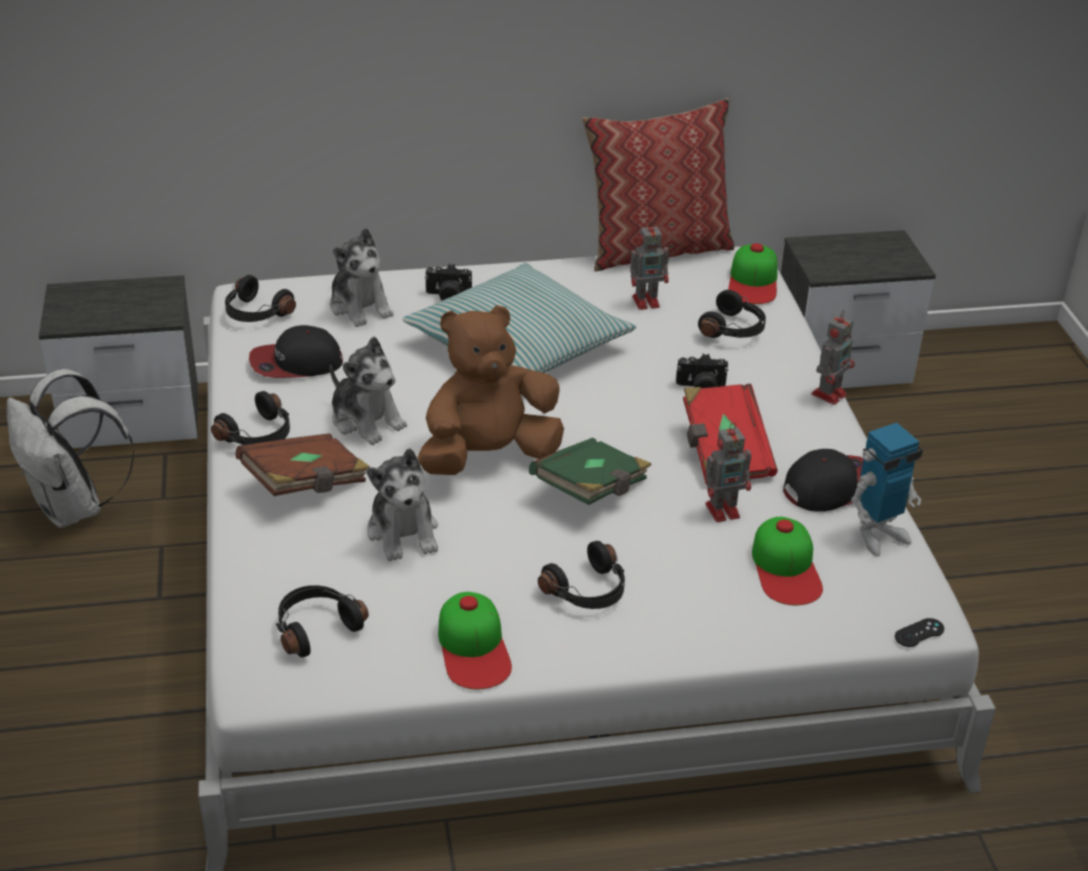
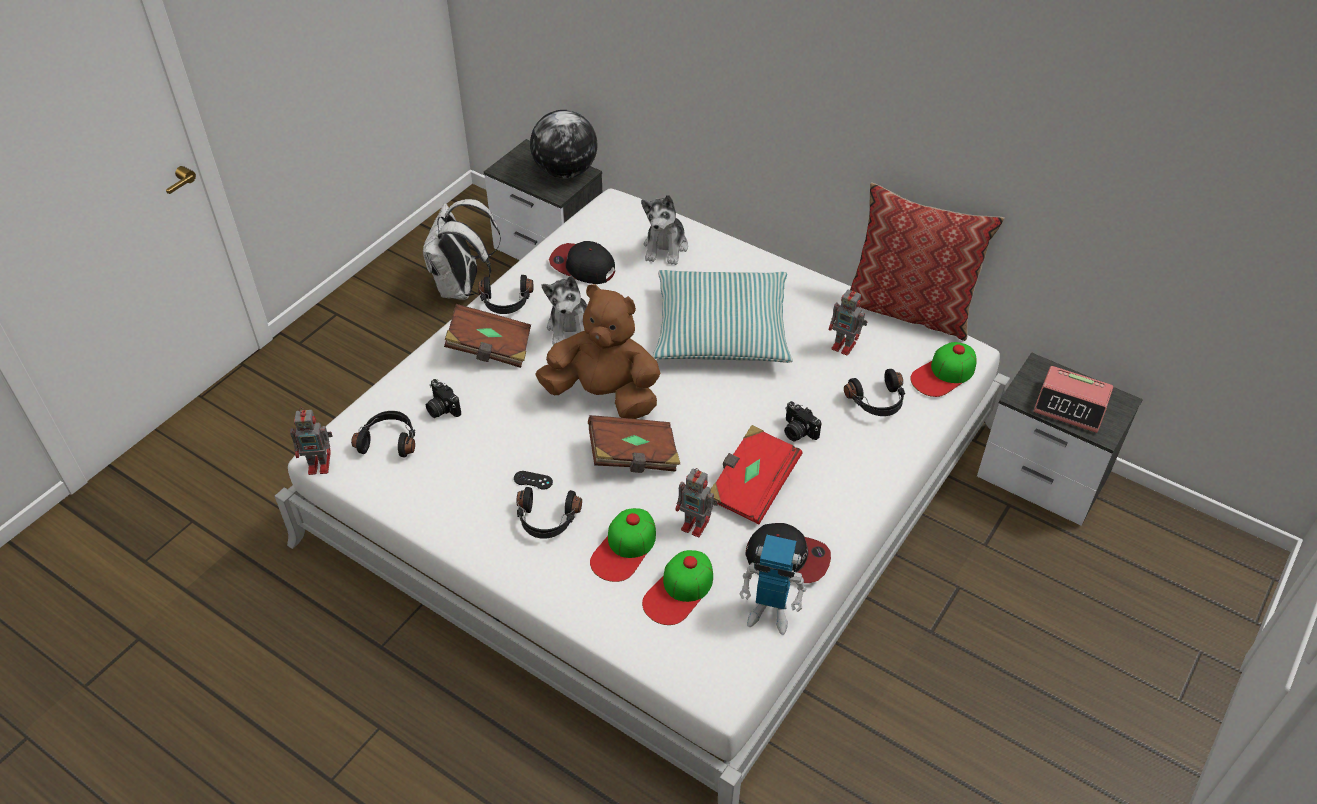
camera: 45 degrees right, 10 degrees up
black headphones [225,275,296,322] -> none
plush toy [366,448,438,561] -> none
camera [425,264,472,301] -> camera moved to [426,379,461,418]
cap [438,592,512,689] -> cap moved to [590,508,656,582]
green book [529,438,651,505] -> brown book [588,415,680,473]
toy robot [812,310,855,405] -> toy robot moved to [290,408,333,475]
black game controller [895,618,944,647] -> black game controller moved to [514,471,553,490]
none -> globe [530,110,598,179]
none -> alarm clock [1033,366,1113,433]

